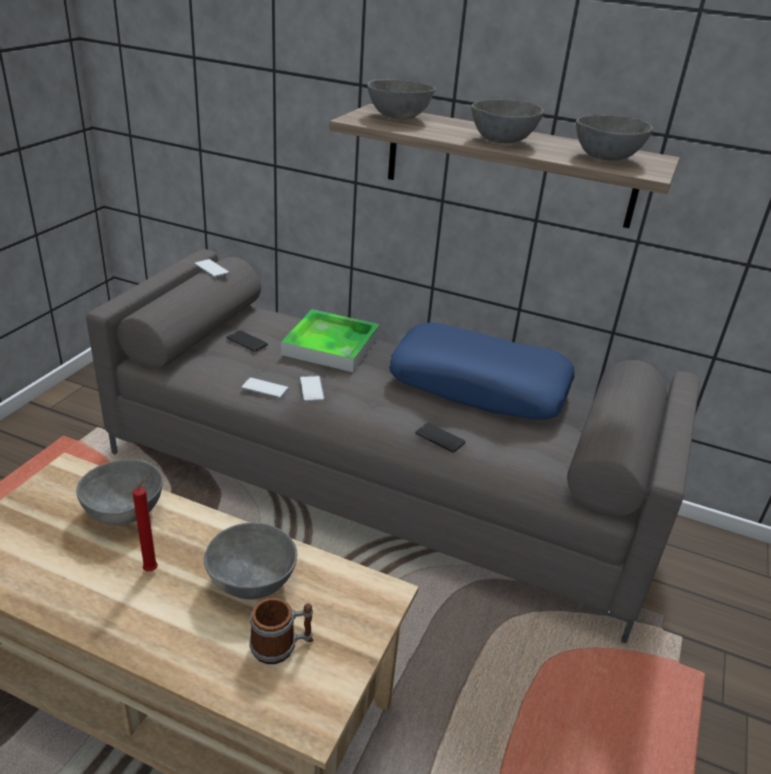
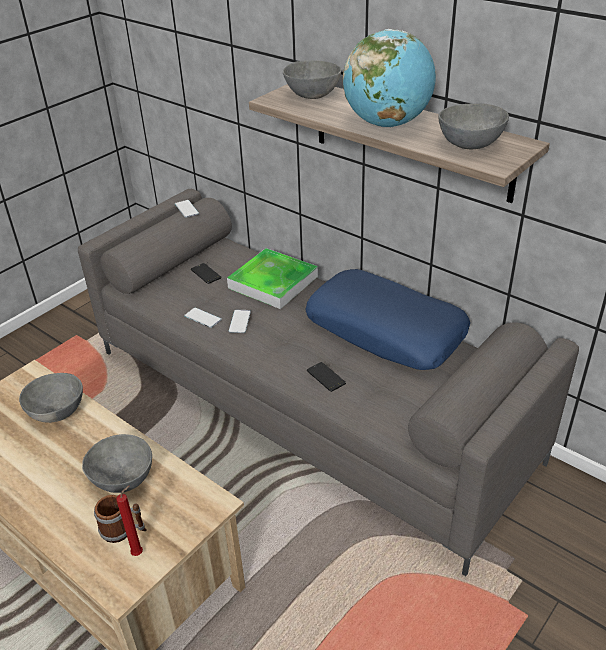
camera: 20 degrees right, 5 degrees up
red candle [132,475,158,571] -> red candle moved to [116,485,143,556]
grey bowl [471,99,544,143] -> globe [343,29,436,128]

